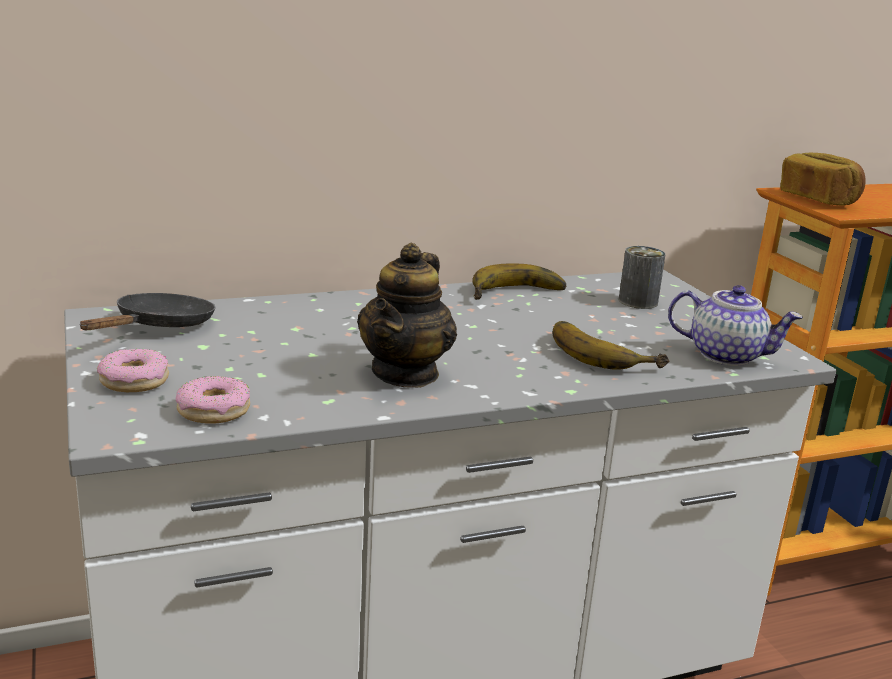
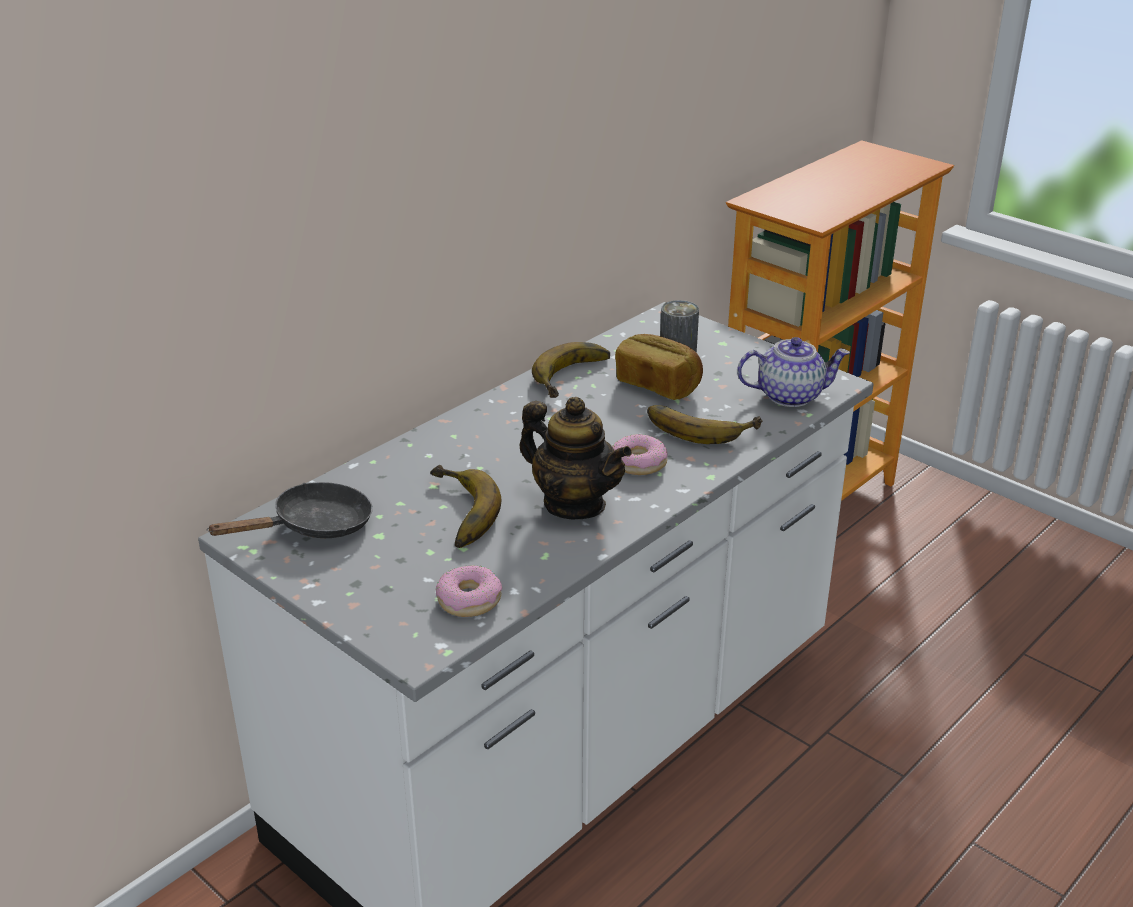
camera: 25 degrees left, 10 degrees up
black frying pan [79,293,216,330] -> black frying pan turned 60 degrees clockwise [207,482,373,538]
donut [97,349,169,392] -> donut moved to [612,434,668,475]
teapot [357,243,457,388] -> teapot turned 45 degrees counterclockwise [520,397,632,519]
bread [780,152,866,206] -> bread moved to [615,334,703,400]
none -> banana [430,465,501,548]

